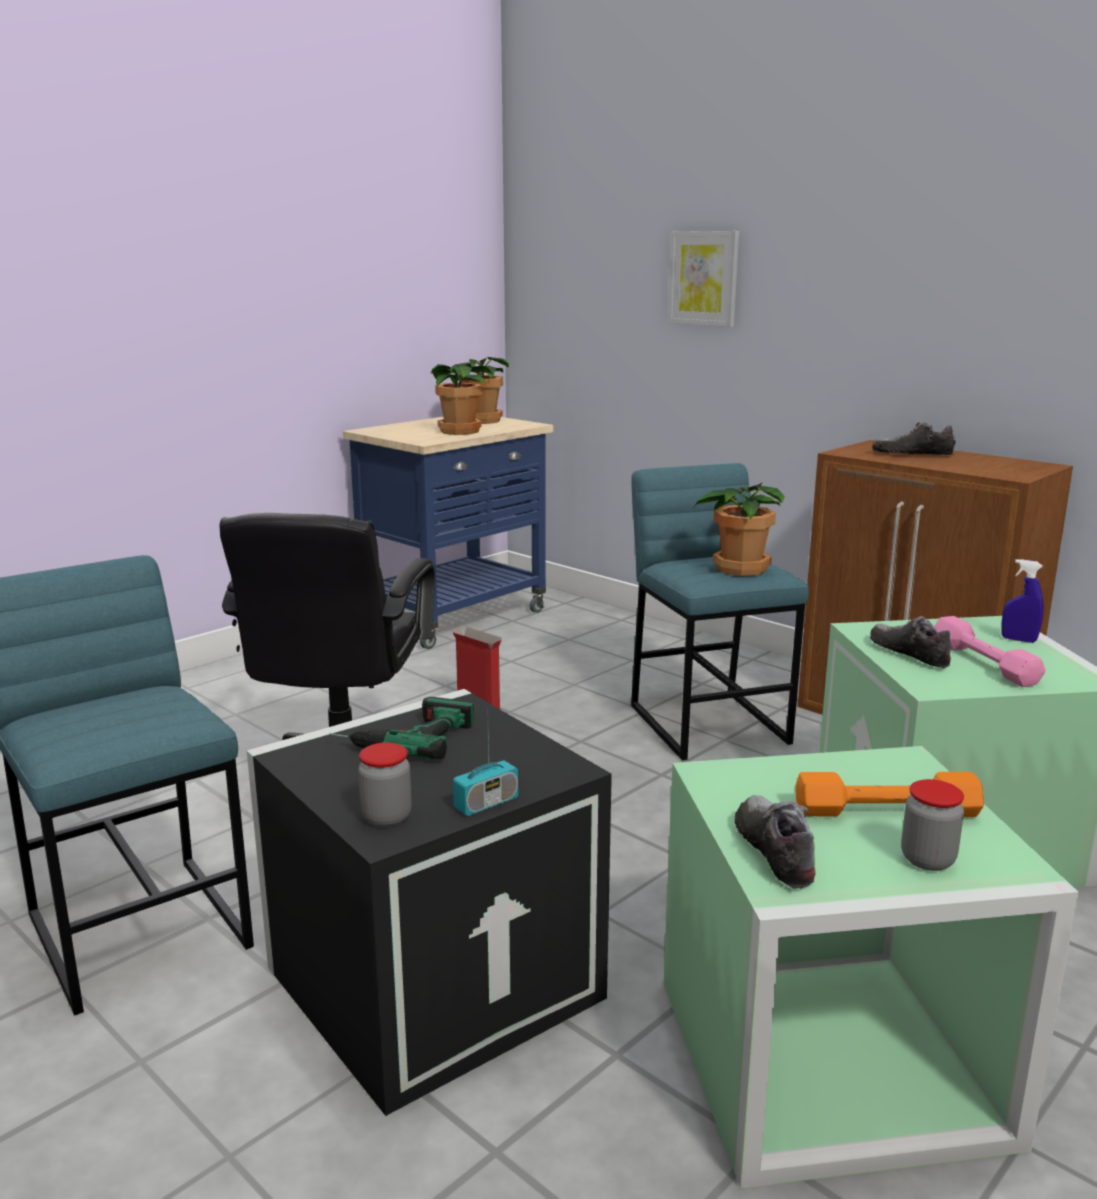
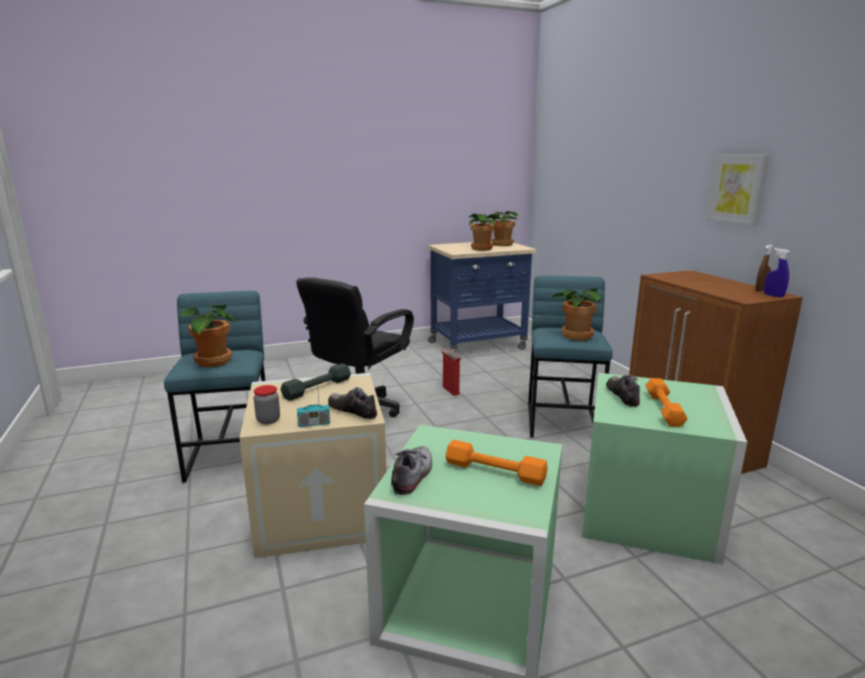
camera: 25 degrees right, 0 degrees up
black storage box [247,689,612,1116] -> beige storage box [239,373,386,558]
power drill [329,697,474,759] -> grey dumbbell [280,363,351,401]
picture [668,231,739,327] -> picture moved to [706,154,770,226]
shoe [872,421,956,455] -> shoe moved to [328,387,377,419]
jar [901,779,964,871] -> none
pink dumbbell [934,616,1046,687] -> orange dumbbell [645,378,688,427]
blue spray bottle [1001,559,1044,643] -> blue spray bottle moved to [764,248,790,298]
none -> potted plant [180,304,234,367]
none -> brown spray bottle [755,244,774,292]

